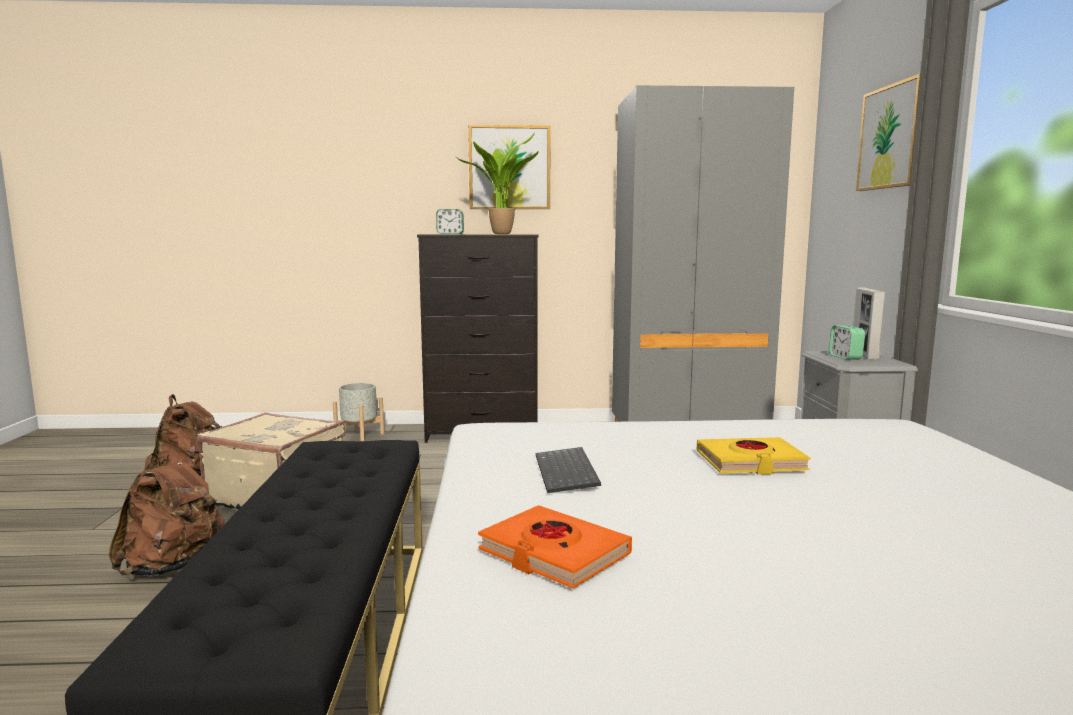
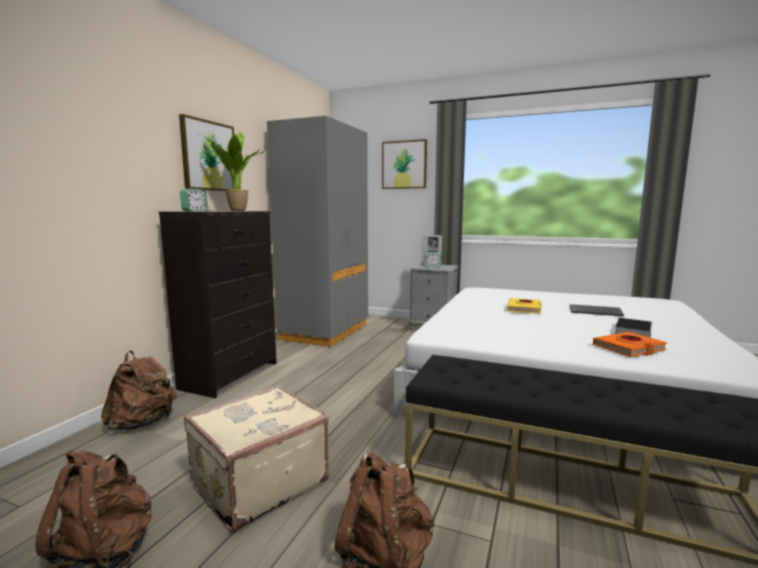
camera: 65 degrees left, 0 degrees up
grey planter [333,383,384,441] -> brown backpack [101,351,177,430]
keyboard [536,447,601,493] -> keyboard moved to [570,304,624,316]
none -> book [615,318,652,338]

